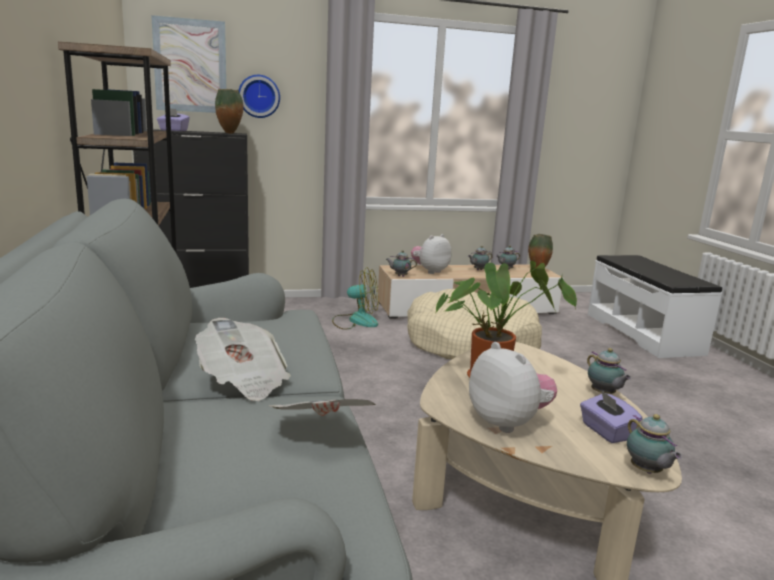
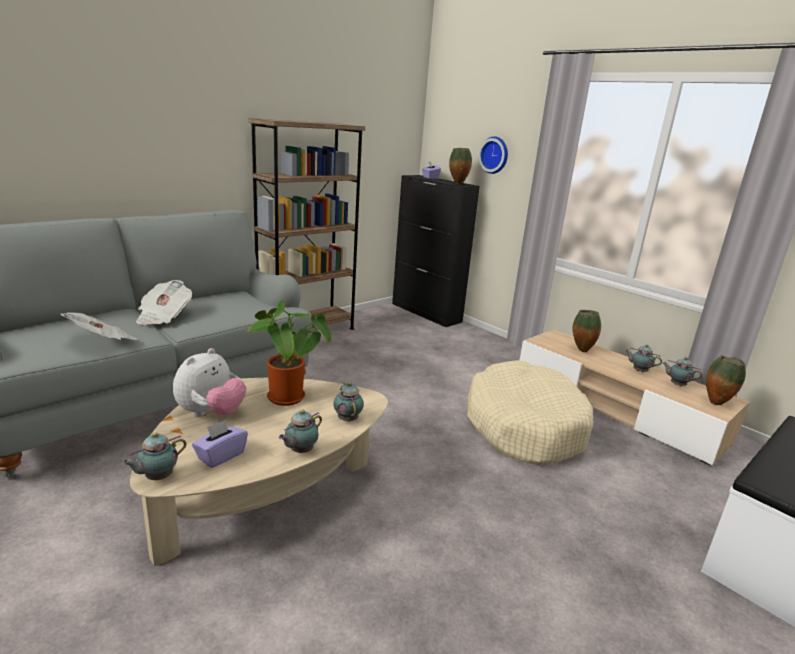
camera: 60 degrees right, 5 degrees up
picture [151,15,226,113] -> none
fan [332,267,379,330] -> none
teapot [386,250,417,277] -> teapot moved to [333,382,364,422]
plush toy [411,234,452,274] -> vase [573,310,601,352]

